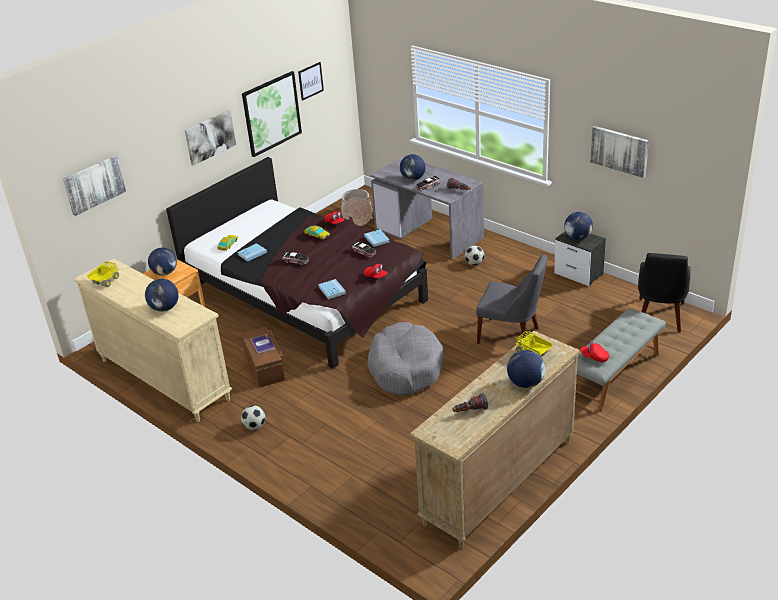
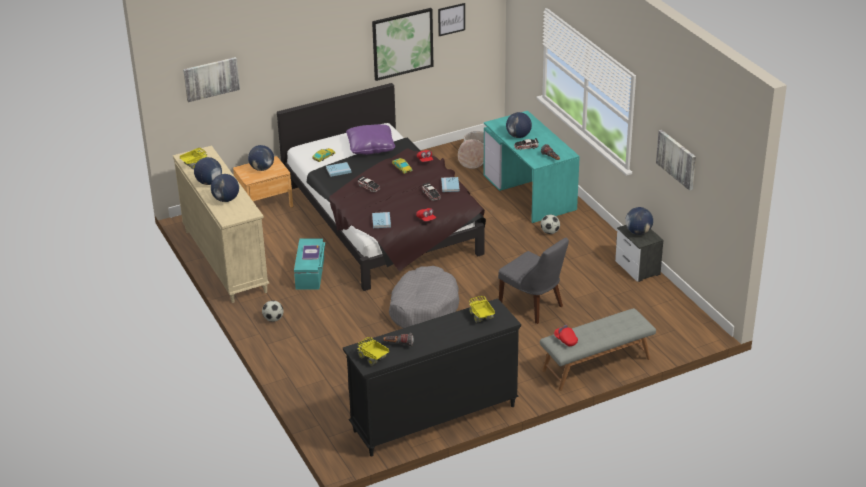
camera: 20 degrees right, 0 degrees up
picture [185,110,236,166] -> none
brown storage box [241,327,285,388] -> turquoise storage box [294,239,325,289]
grey desk [371,156,484,260] -> turquoise desk [484,111,580,223]
beige dresser [410,331,580,549] -> black dresser [343,299,521,456]
globe [507,350,545,388] -> globe moved to [194,157,222,185]
black chair [638,253,690,332] -> none
none -> purple pillow [346,124,395,155]
none -> toy truck [357,337,389,366]

